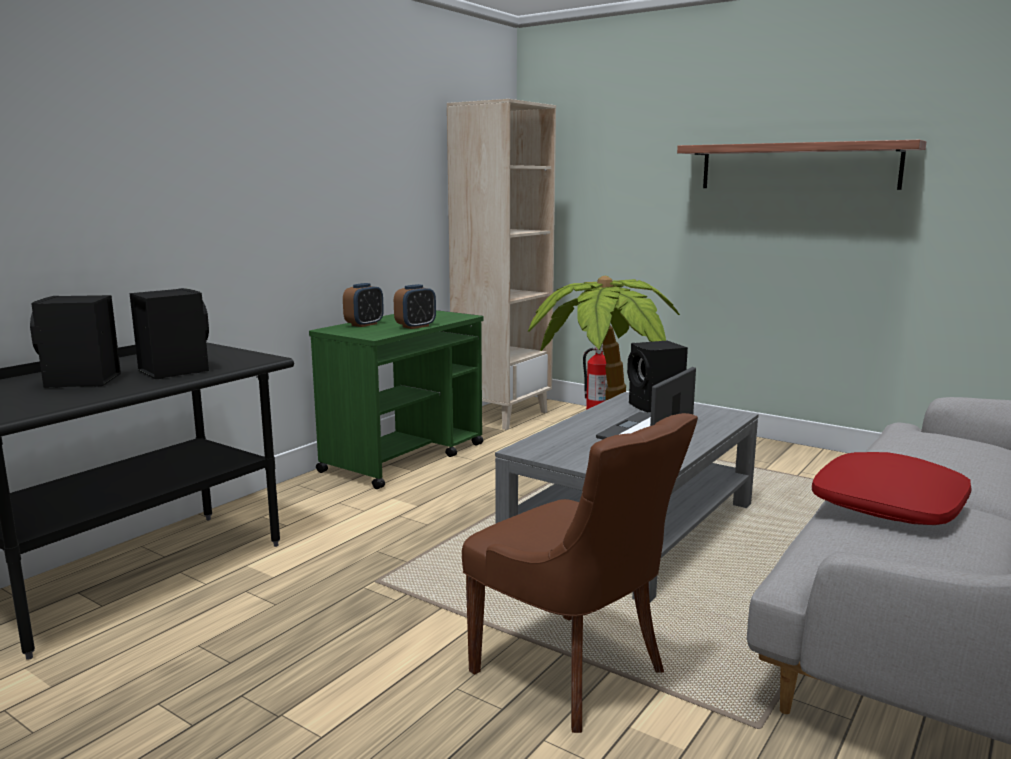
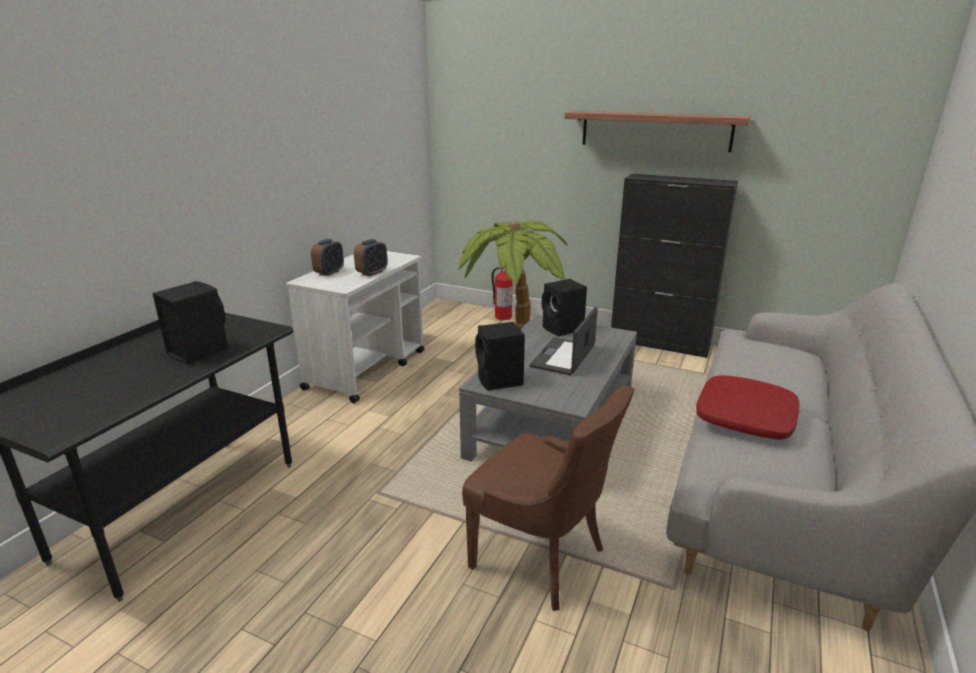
camera: 10 degrees left, 10 degrees up
black speaker [30,295,121,388] -> black speaker moved to [475,322,525,391]
green cart [309,310,484,489] -> white cart [286,251,425,403]
beige bookcase [447,99,556,430] -> none
none -> black cabinet [611,174,738,358]

